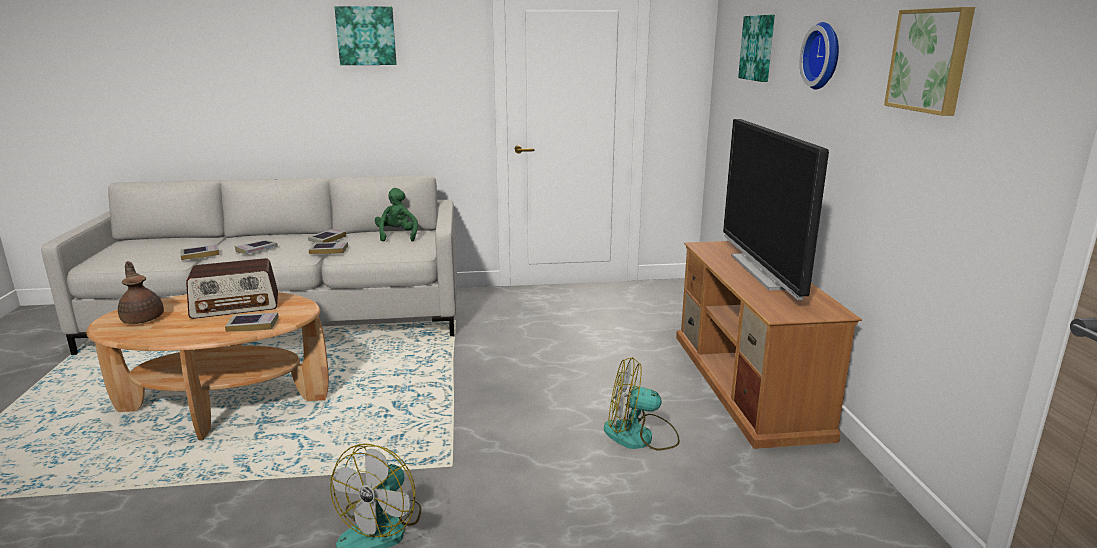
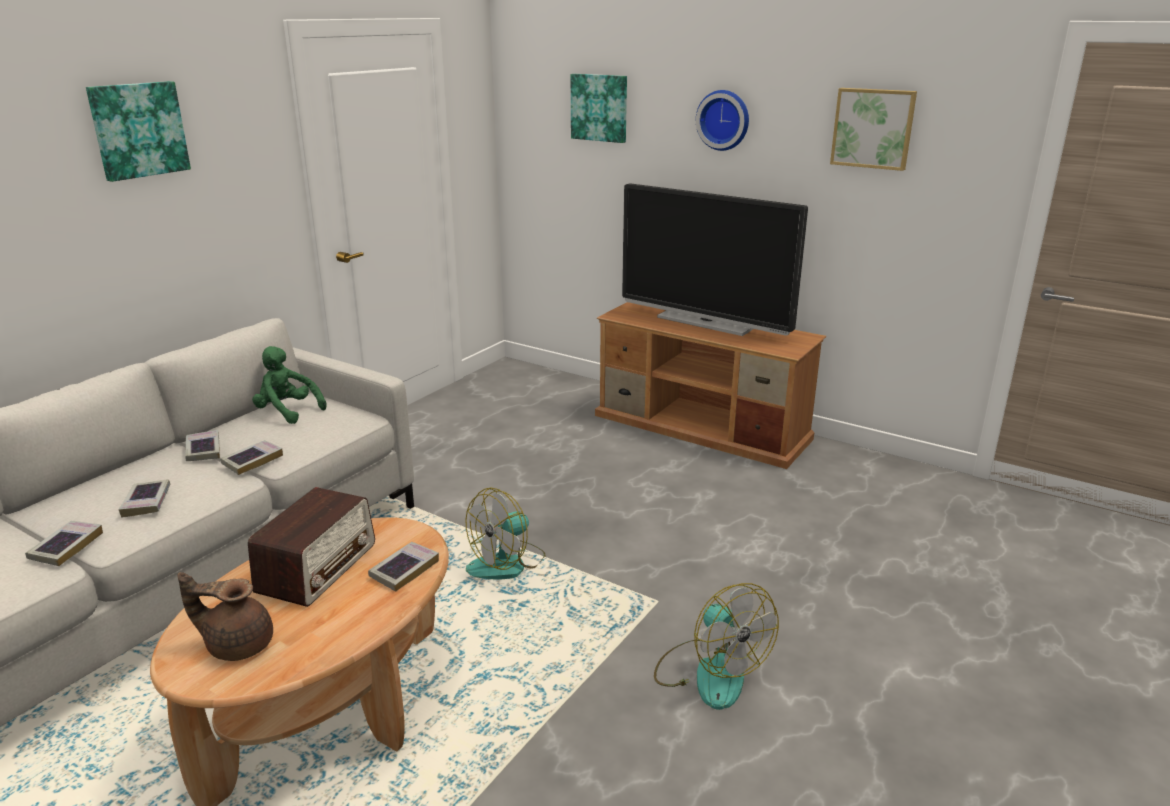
camera: 50 degrees left, 5 degrees up
fan [604,357,680,451] -> fan moved to [466,488,546,580]

